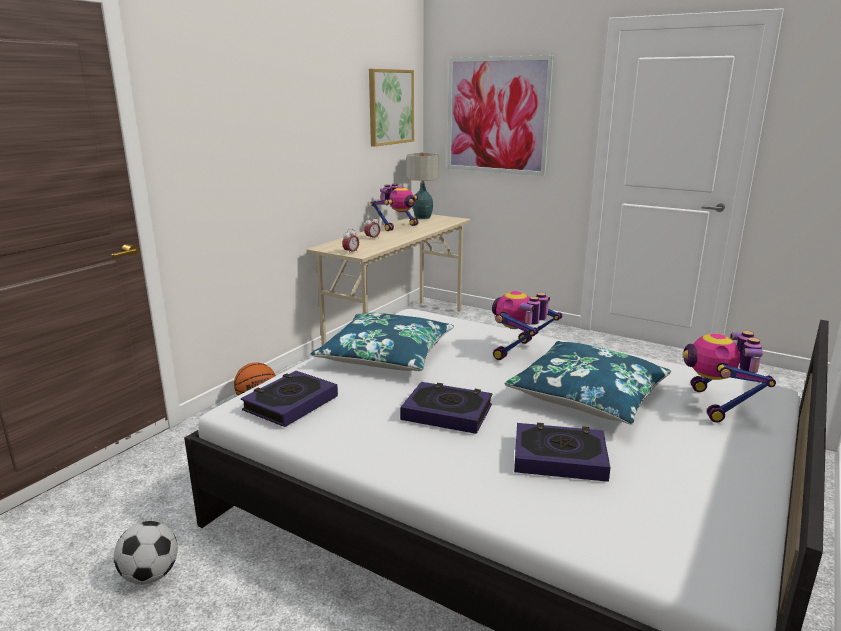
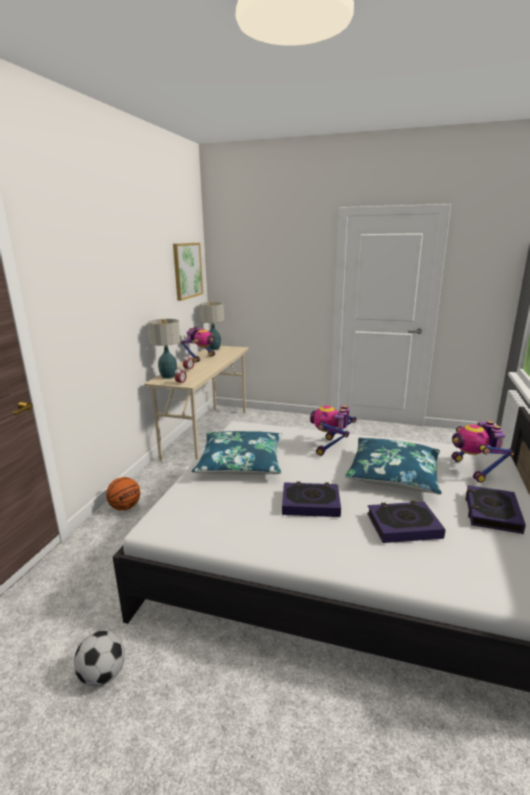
camera: 15 degrees left, 0 degrees up
book [241,371,338,427] -> book moved to [466,485,526,534]
picture [447,55,554,176] -> none
none -> table lamp [148,319,180,379]

